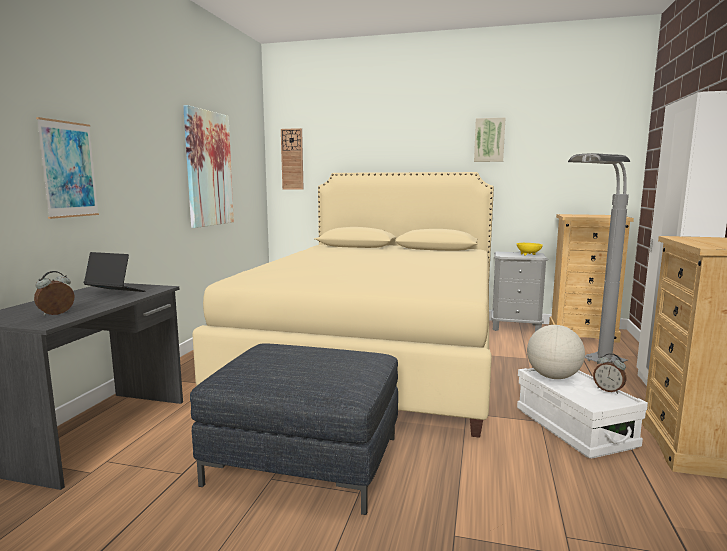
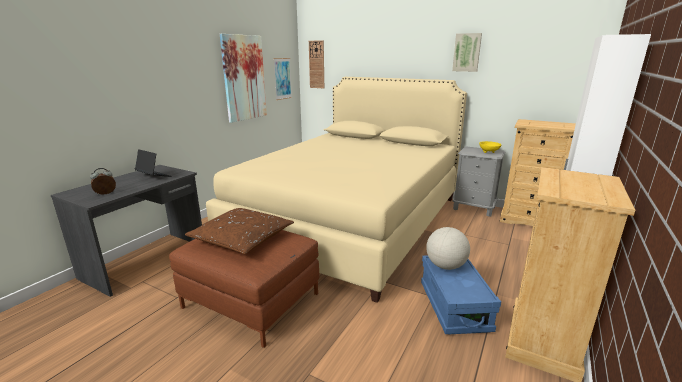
camera: 15 degrees right, 10 degrees up
picture [36,117,99,219] -> picture moved to [273,58,292,100]
grey ottoman [190,343,398,515] -> brown ottoman [169,230,319,348]
white storage box [517,368,648,459] -> blue storage box [421,256,501,334]
grey floor lamp [568,153,630,364] -> none
alarm clock [593,353,626,394] -> none
none -> brown pillow [185,208,294,254]

